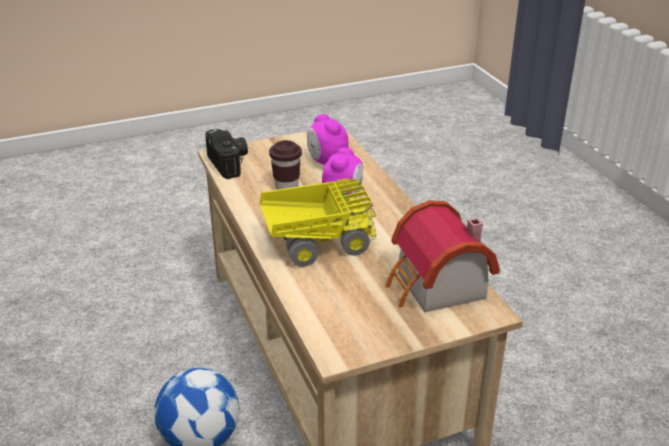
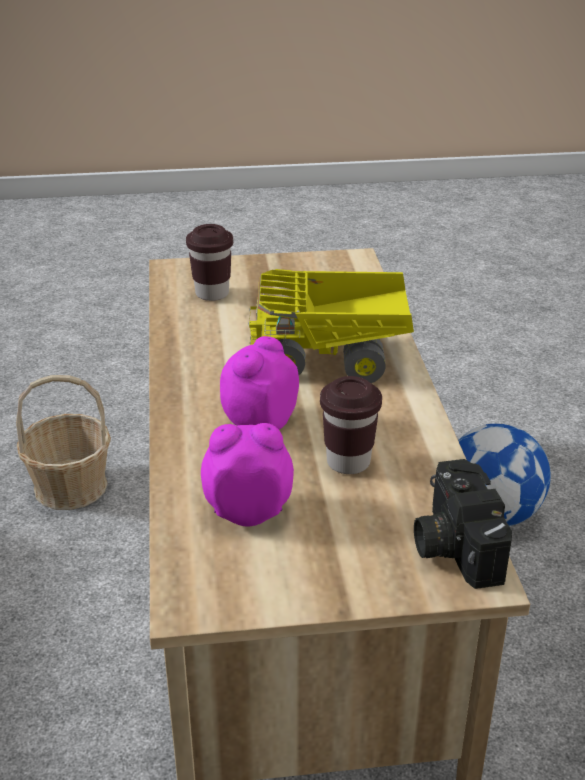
camera: 165 degrees left, 0 degrees up
alarm clock [307,114,349,165] -> alarm clock turned 75 degrees counterclockwise [201,423,294,526]
toy house [386,200,500,312] -> brown cup [186,224,233,301]
none -> basket [16,375,111,510]

